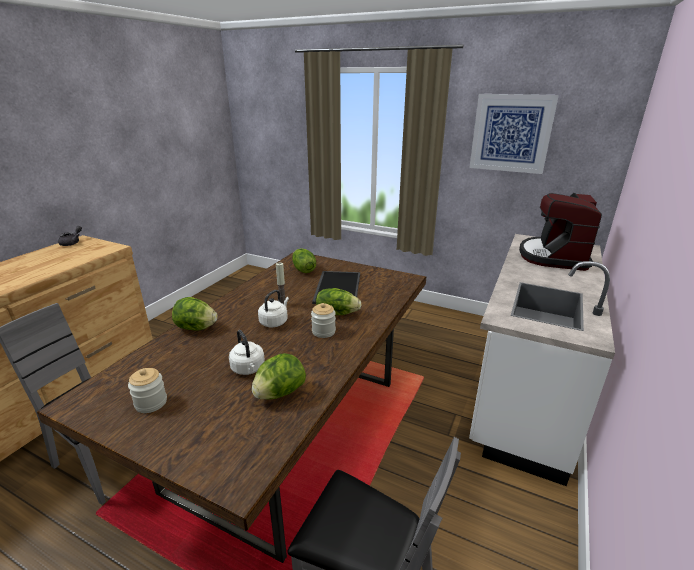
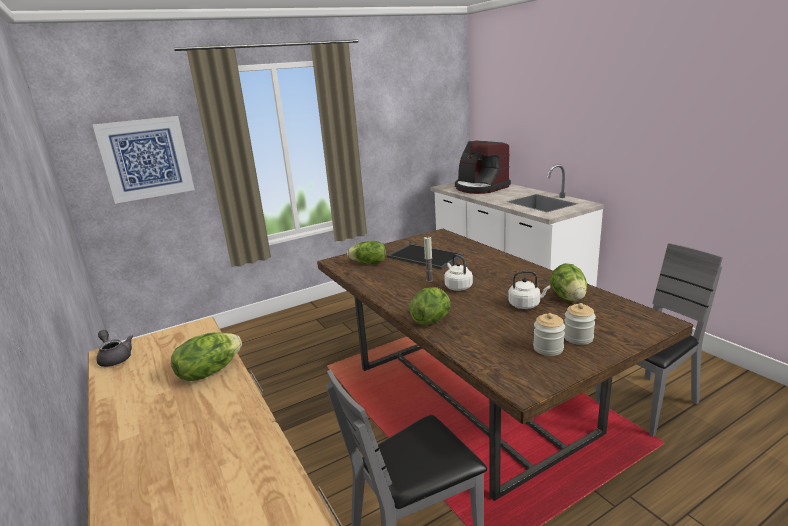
camera: 55 degrees left, 5 degrees down
jar [311,303,336,338] -> jar moved to [564,303,596,345]
lettuce [316,288,361,315] -> lettuce moved to [171,332,242,381]
picture [469,94,559,174] -> picture moved to [93,116,195,204]

